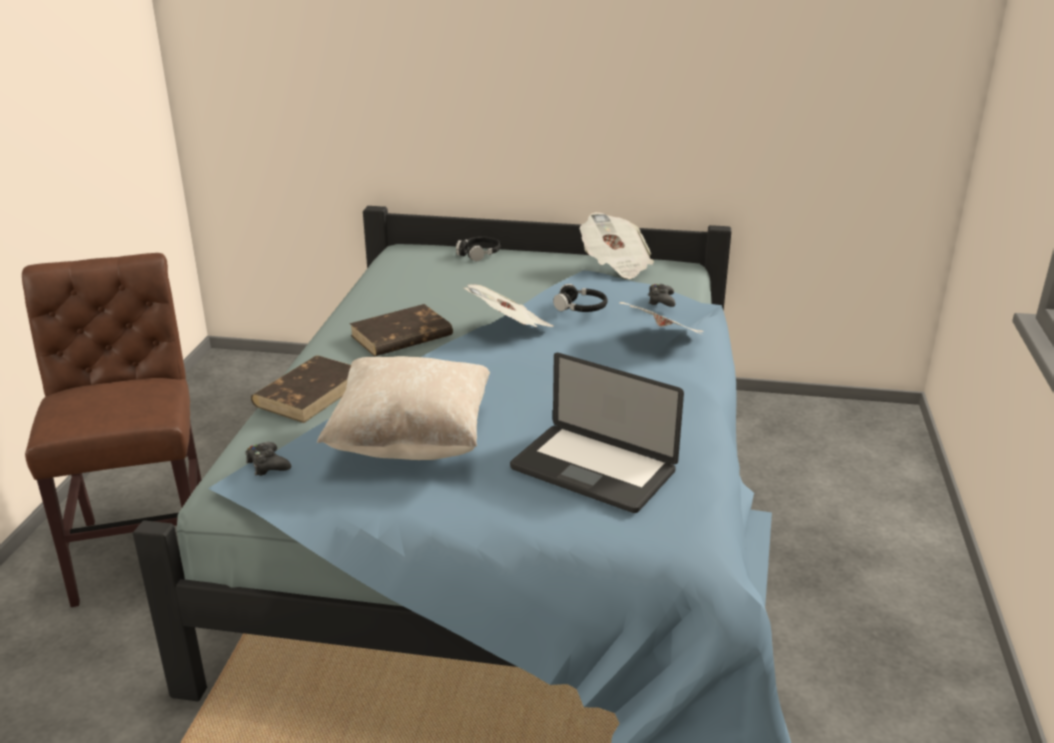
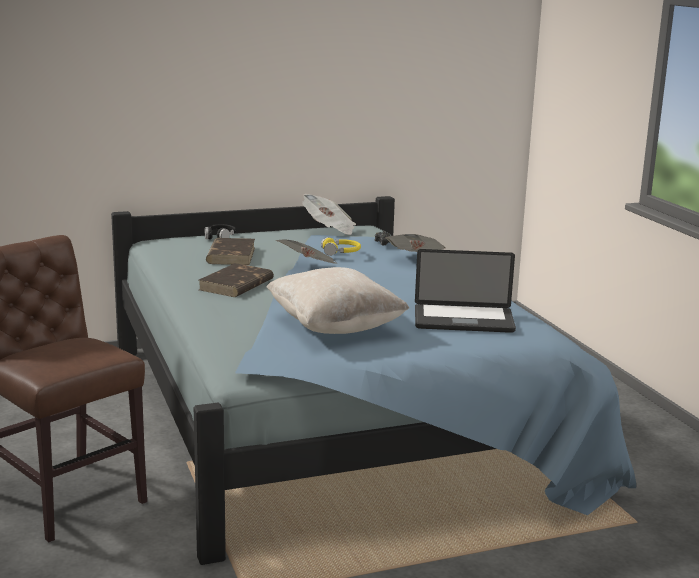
camera: 30 degrees left, 10 degrees down
black game controller [246,442,291,476] -> none
brown book [251,355,351,423] -> brown book moved to [206,238,255,265]
black headphones [553,284,608,312] -> yellow headphones [321,237,361,256]

